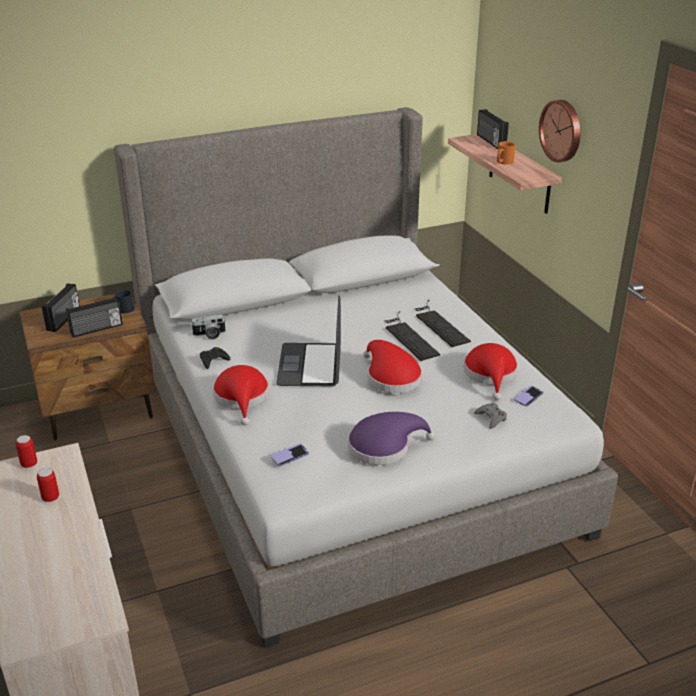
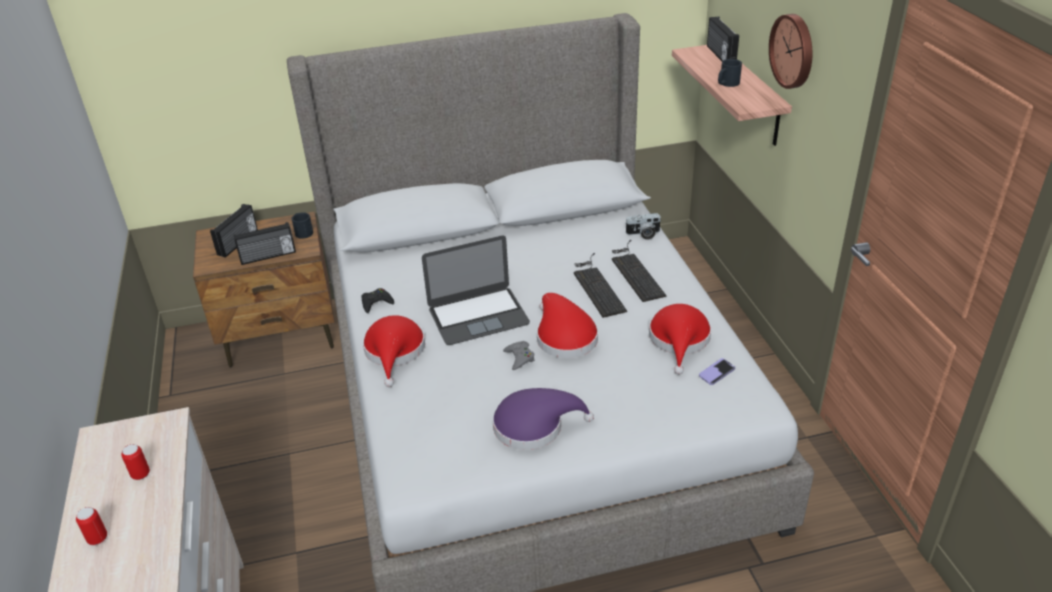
camera: 10 degrees right, 5 degrees up
can [15,435,37,468] -> can moved to [76,507,107,545]
camera [192,314,226,339] -> camera moved to [626,213,661,240]
phone [271,443,309,466] -> none
laptop [276,295,341,386] -> laptop turned 120 degrees counterclockwise [422,236,530,345]
grey game controller [474,403,507,429] -> grey game controller moved to [503,341,535,370]
orange mug [497,141,516,165] -> black mug [718,59,742,87]

